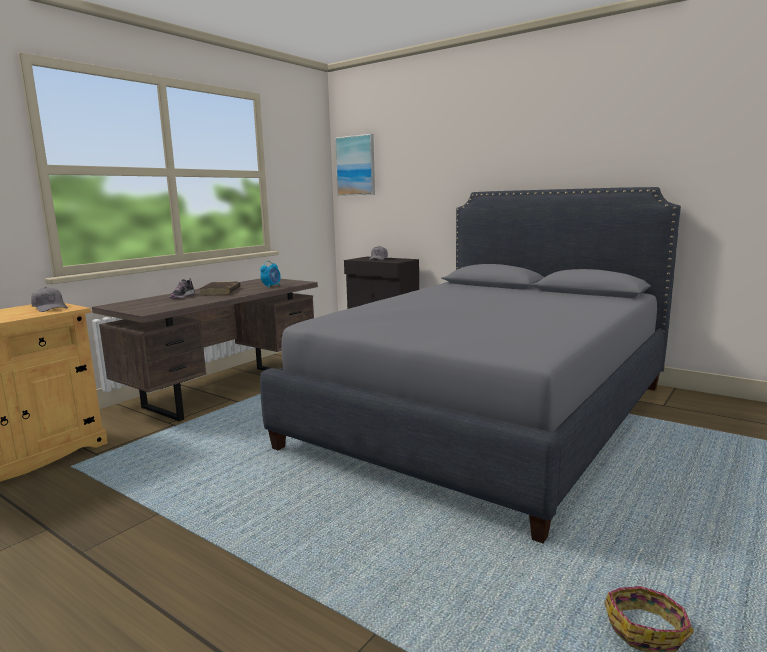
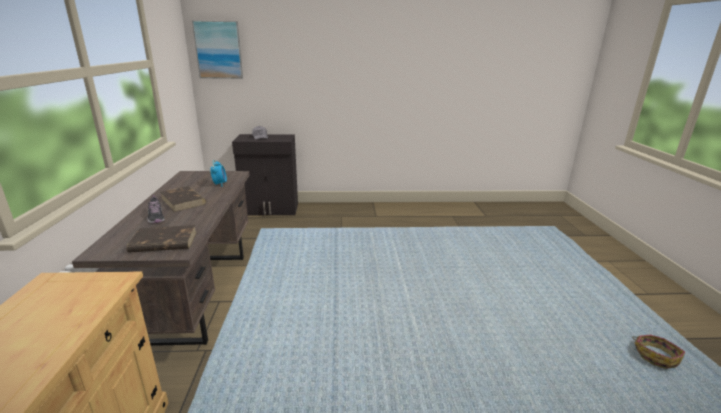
camera: 40 degrees left, 10 degrees up
grey cap [31,287,68,312] -> none
grey bed [260,187,681,543] -> none
none -> brown book [126,225,197,253]

